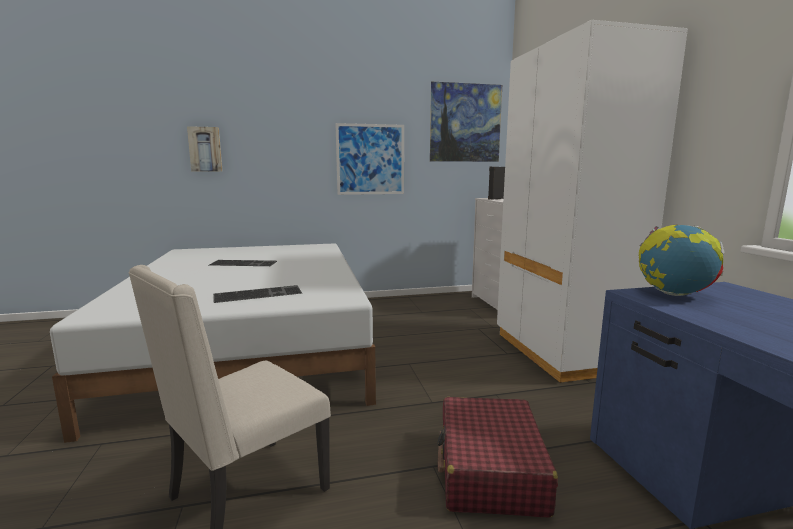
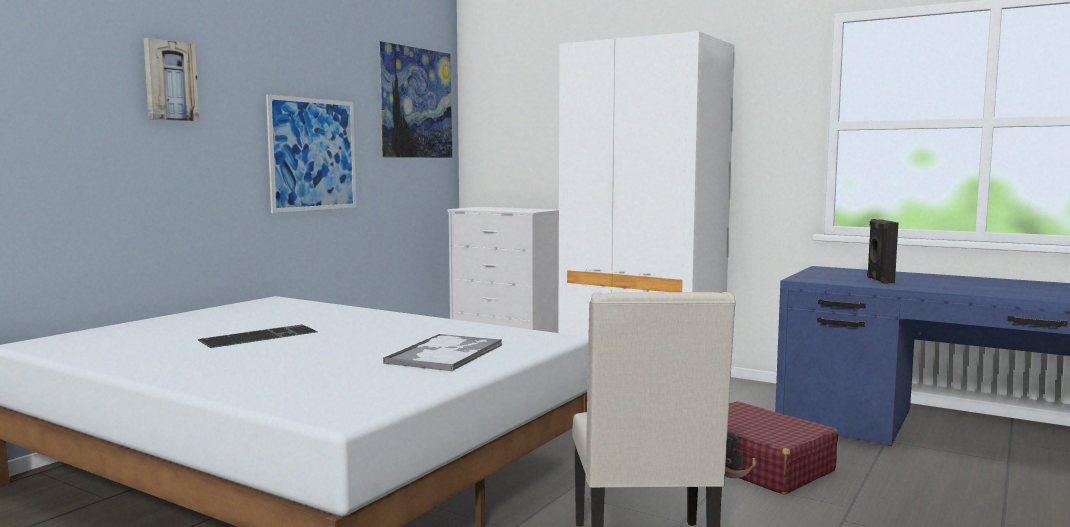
camera: 45 degrees left, 5 degrees down
picture [187,126,223,171] -> picture moved to [144,38,199,121]
keyboard [213,285,302,303] -> tray [383,334,502,371]
black speaker [488,167,505,200] -> black speaker moved to [867,219,898,284]
globe [639,225,725,296] -> none

